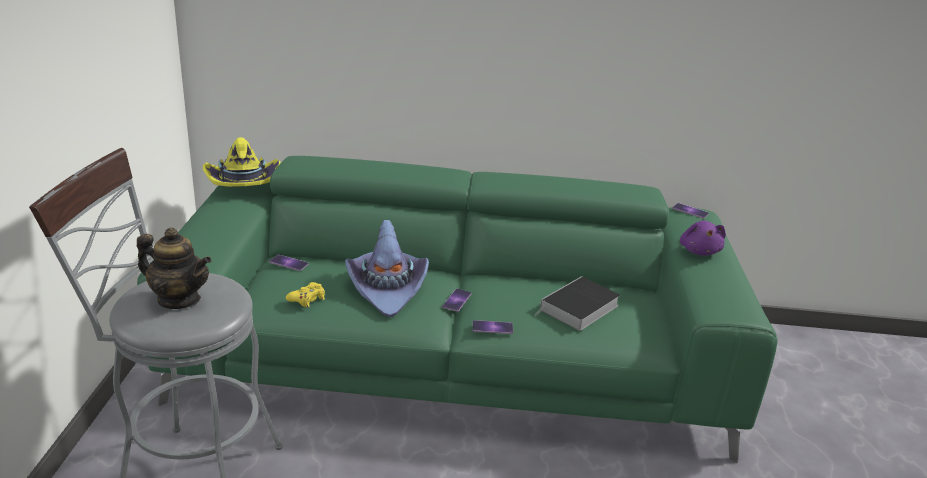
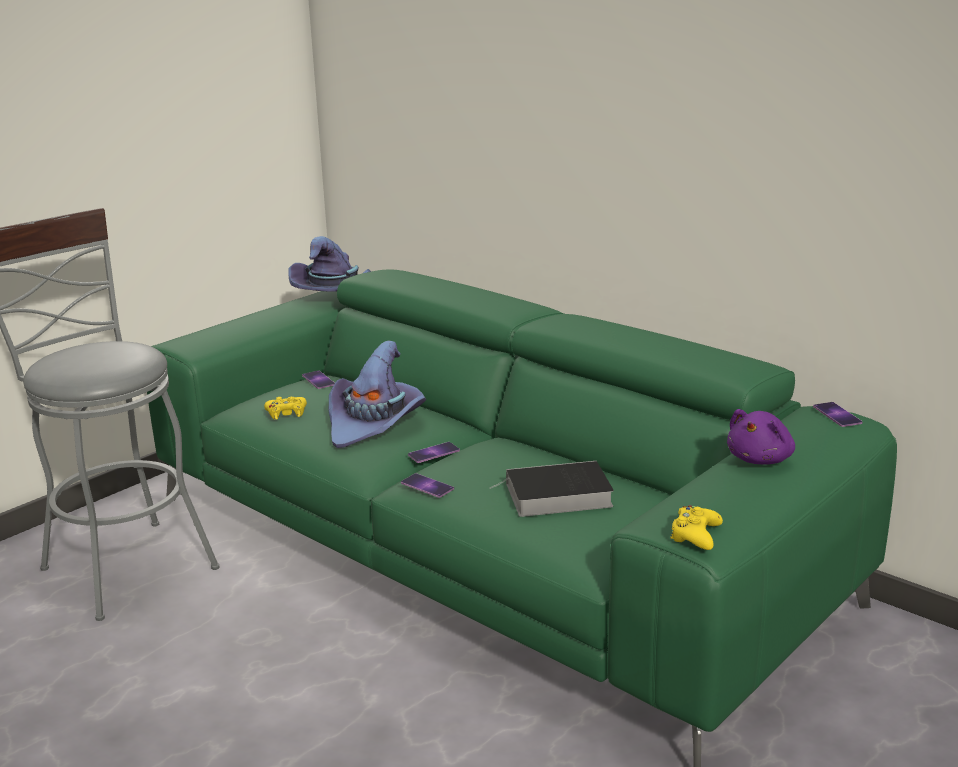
camera: 40 degrees right, 5 degrees down
teapot [137,227,211,309] -> none
yellow hat [203,137,281,187] -> purple hat [288,236,371,292]
none -> yellow game controller [670,506,723,550]

